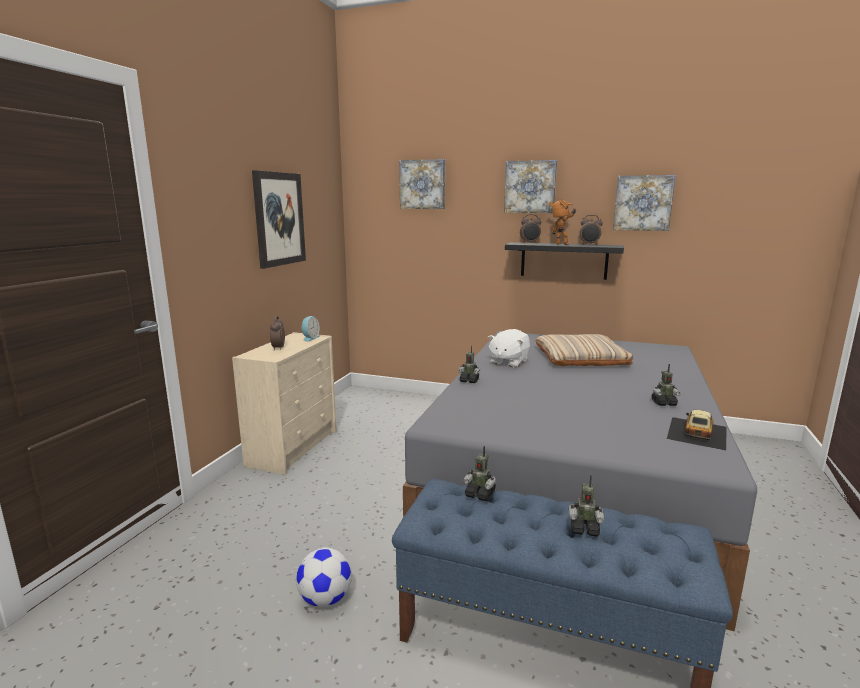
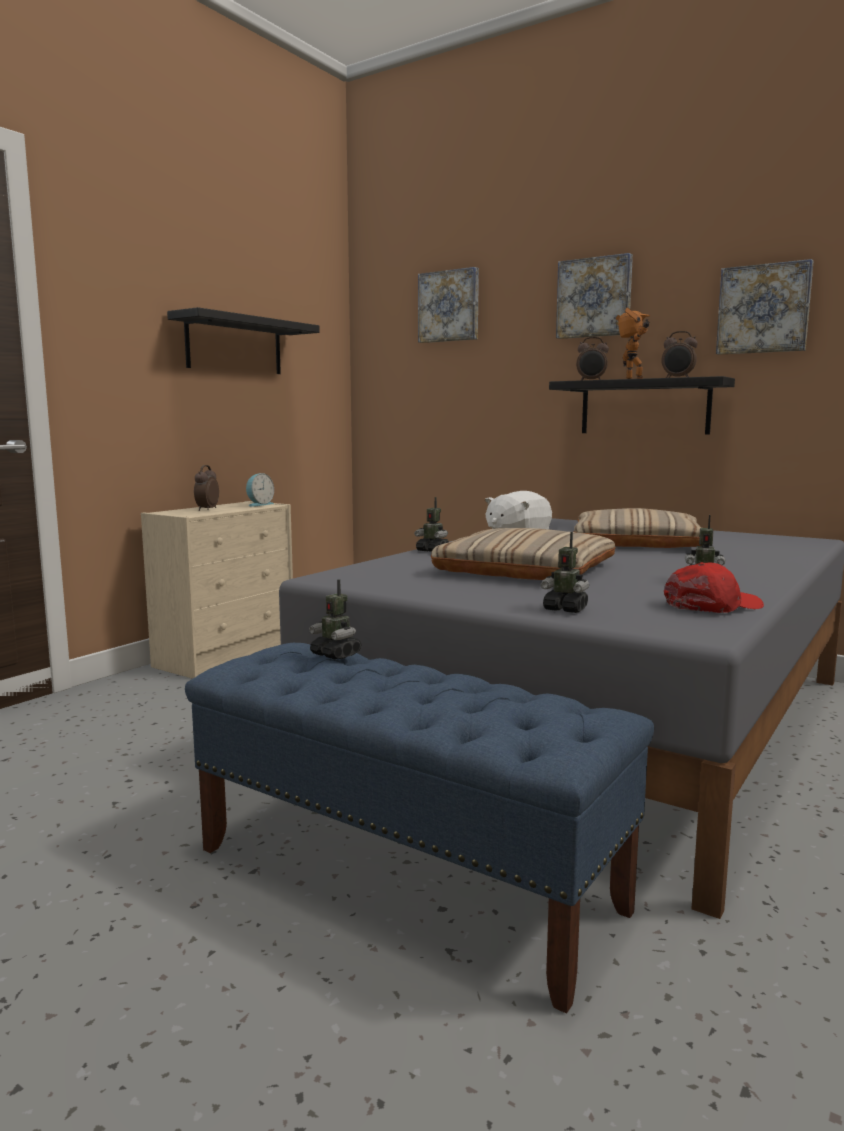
camera: 15 degrees right, 5 degrees down
picture [252,170,306,269] -> black shelf [167,307,320,374]
football [296,547,352,607] -> none
toy robot [569,475,604,537] -> toy robot moved to [541,532,589,613]
toy car [667,410,727,451] -> red cap [664,562,764,613]
none -> beige pillow [431,528,616,580]

